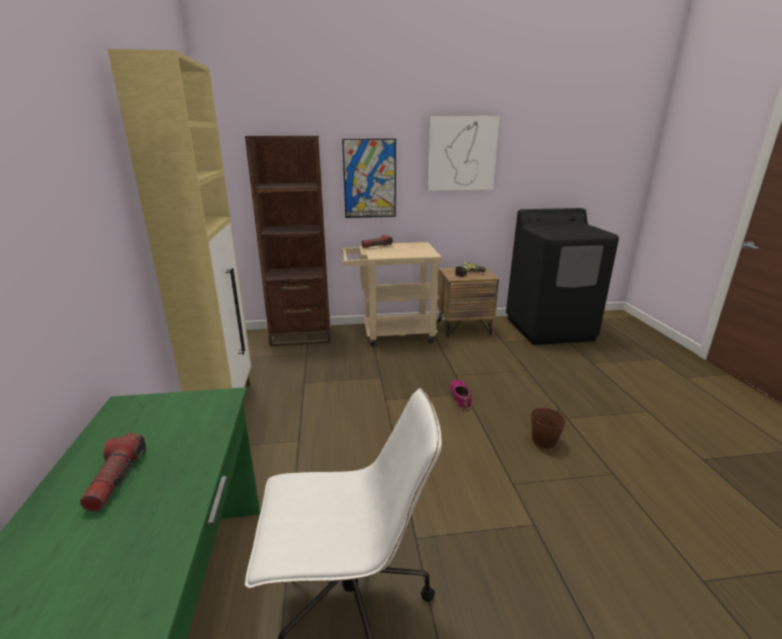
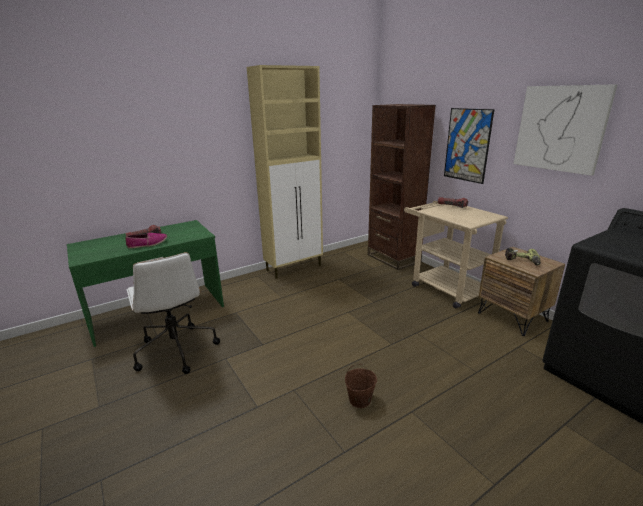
camera: 65 degrees right, 0 degrees up
shoe [450,380,472,409] -> shoe moved to [125,233,167,249]

